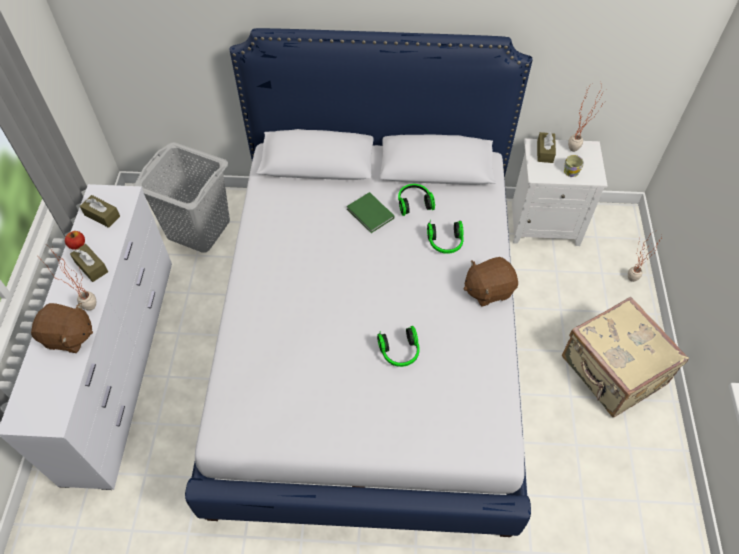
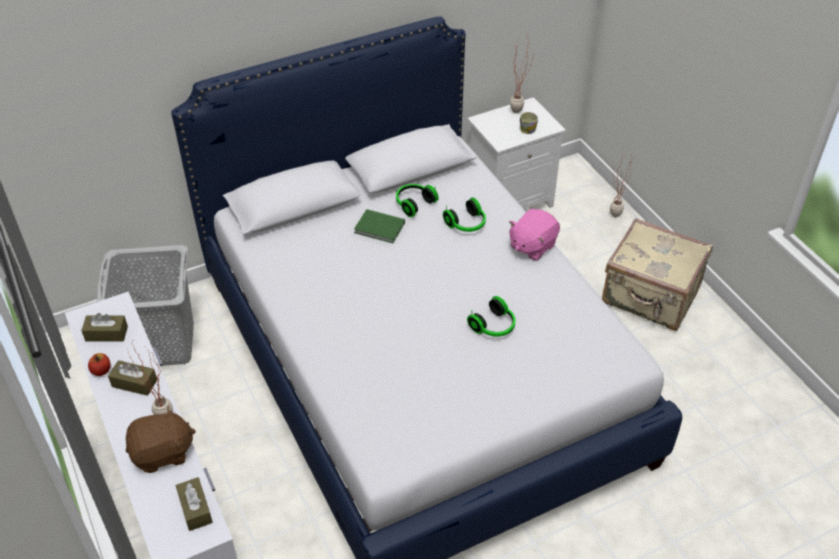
camera: 30 degrees left, 10 degrees down
brown plush toy [464,257,518,307] -> pink plush toy [509,209,560,261]
brown tissue box [537,132,556,163] -> brown tissue box moved to [175,477,213,531]

